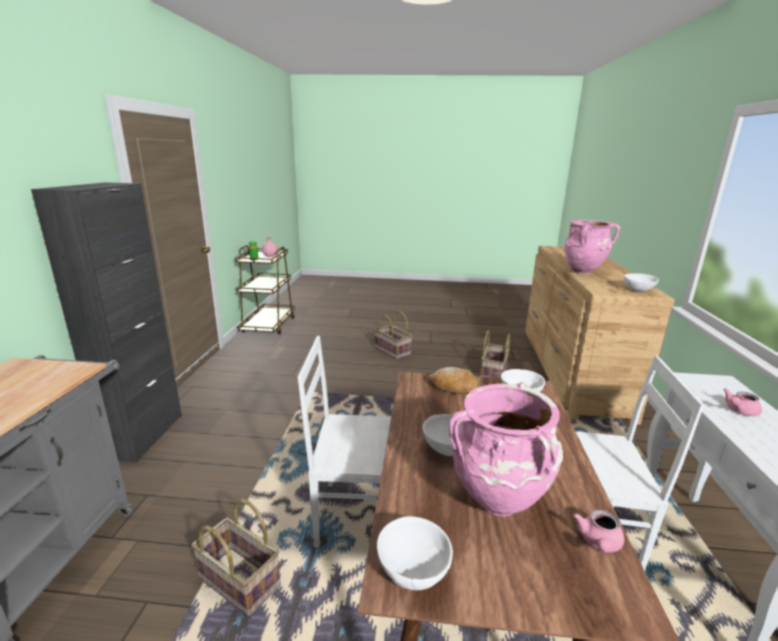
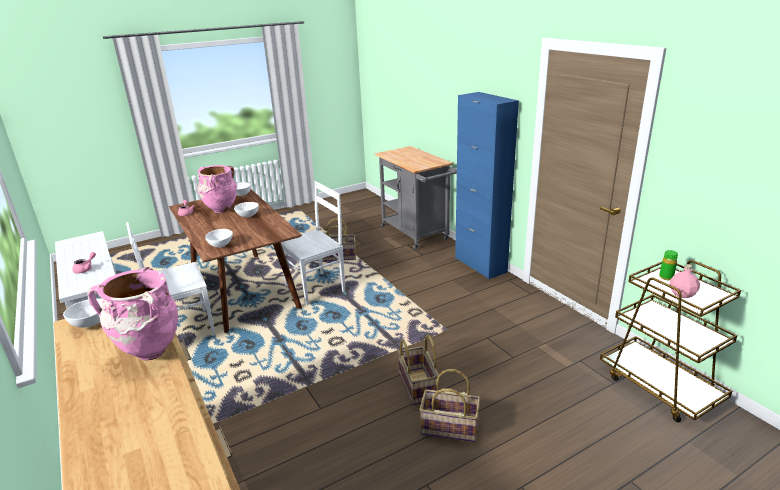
camera: 145 degrees right, 5 degrees up
black cabinet [31,182,182,462] -> blue cabinet [455,92,519,279]
bread [428,367,478,394] -> none
basket [480,330,510,378] -> basket moved to [398,335,439,405]

